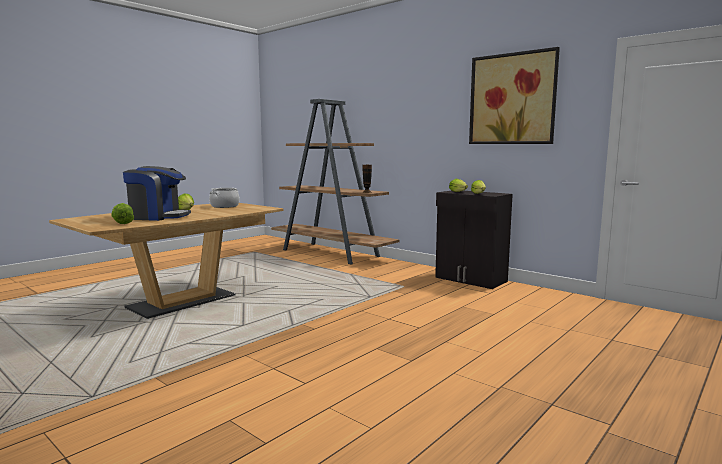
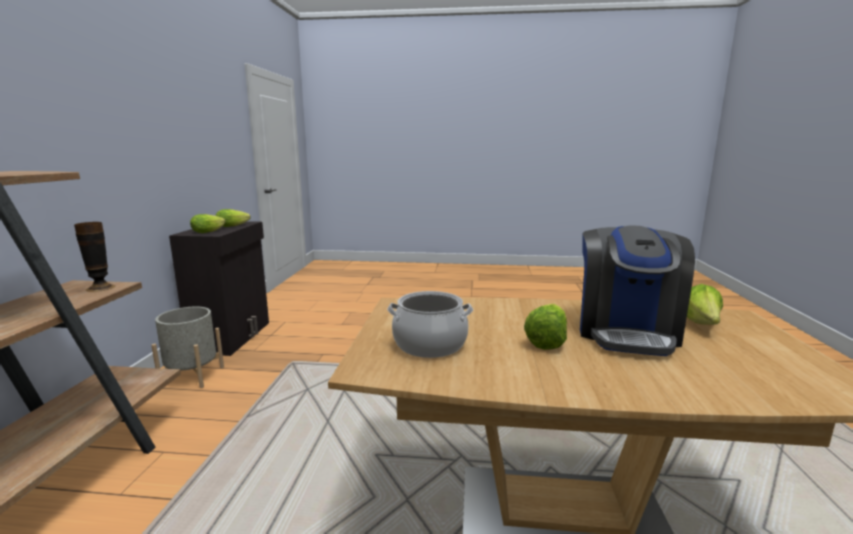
camera: 125 degrees left, 5 degrees up
coffee machine [123,166,191,221] -> coffee machine turned 135 degrees counterclockwise [580,225,695,356]
picture [469,47,560,144] -> none
none -> grey planter [151,307,224,388]

